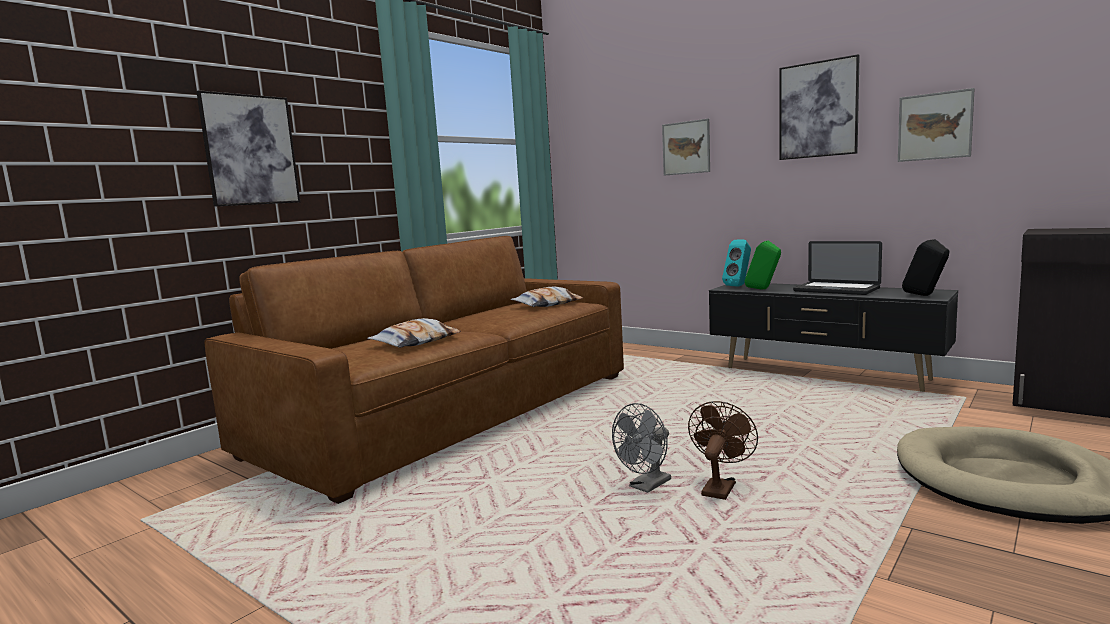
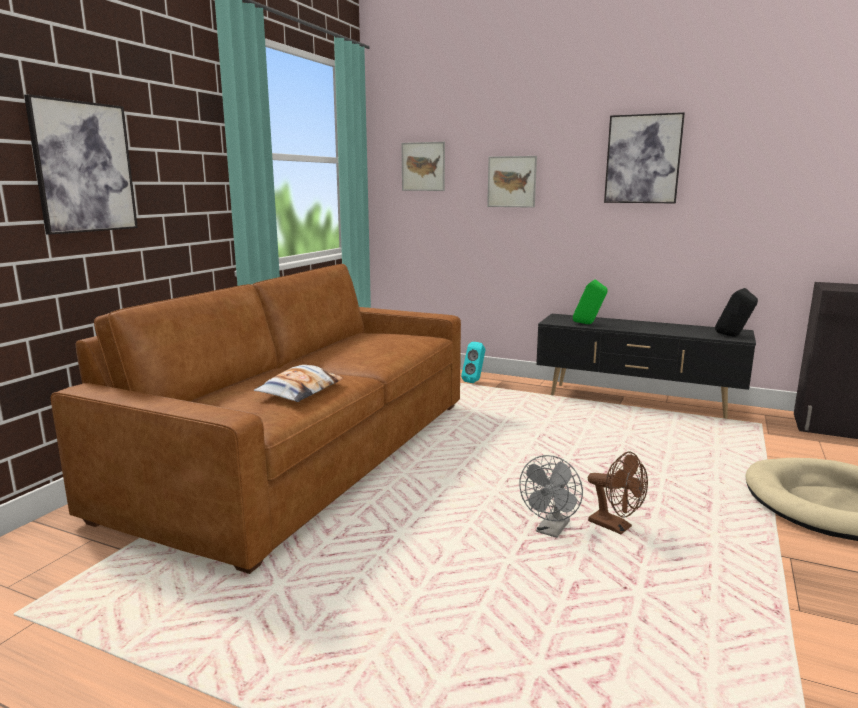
camera: 15 degrees left, 5 degrees up
pillow [511,287,583,307] -> none
brown fan [688,401,758,500] -> brown fan turned 120 degrees clockwise [588,452,648,534]
turquoise speaker [722,239,751,287] -> turquoise speaker moved to [461,342,486,383]
laptop [793,241,882,295] -> none
picture [898,88,975,162] -> picture moved to [402,142,445,191]

